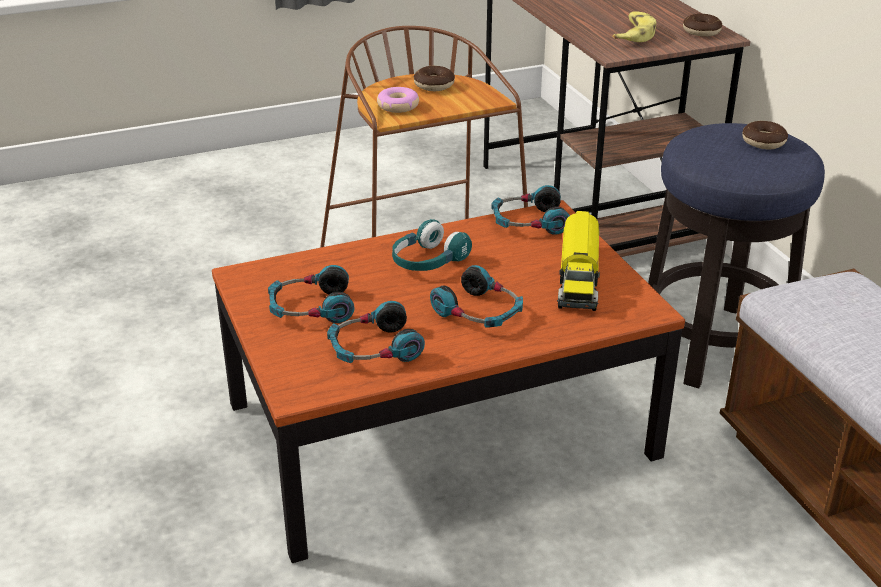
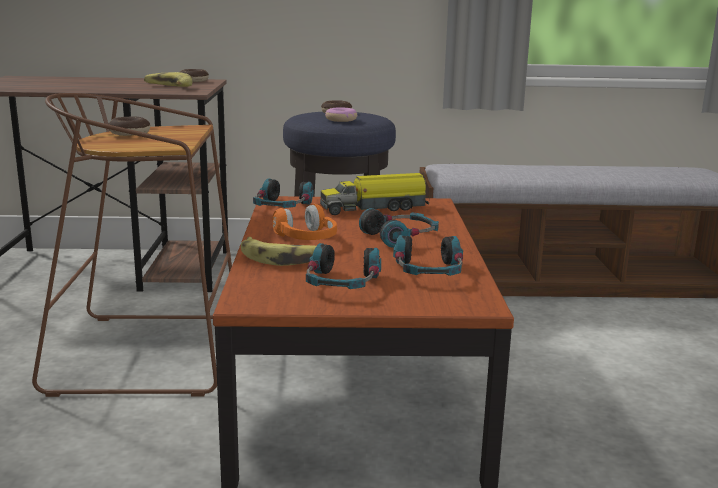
camera: 70 degrees left, 15 degrees down
donut [377,87,419,113] -> donut moved to [325,107,357,122]
turquoise headphones [392,219,472,271] -> orange headphones [272,204,337,240]
toy truck [557,211,600,311] -> toy truck turned 135 degrees clockwise [320,173,429,215]
none -> banana [241,237,316,266]

